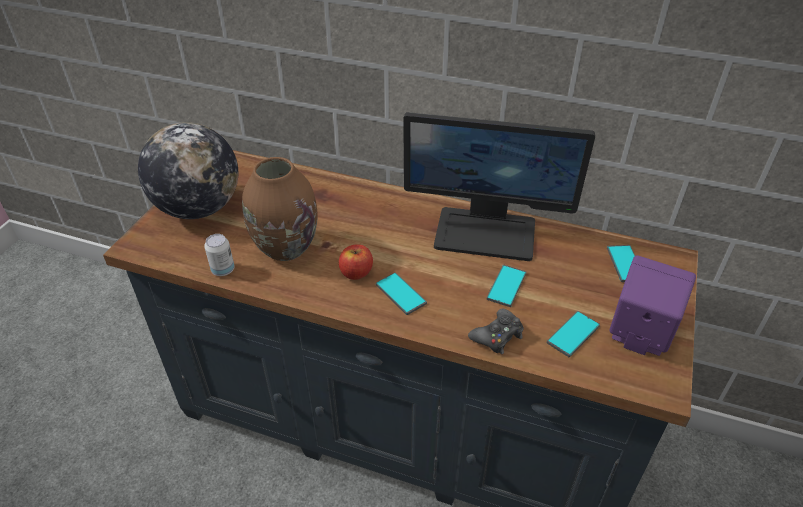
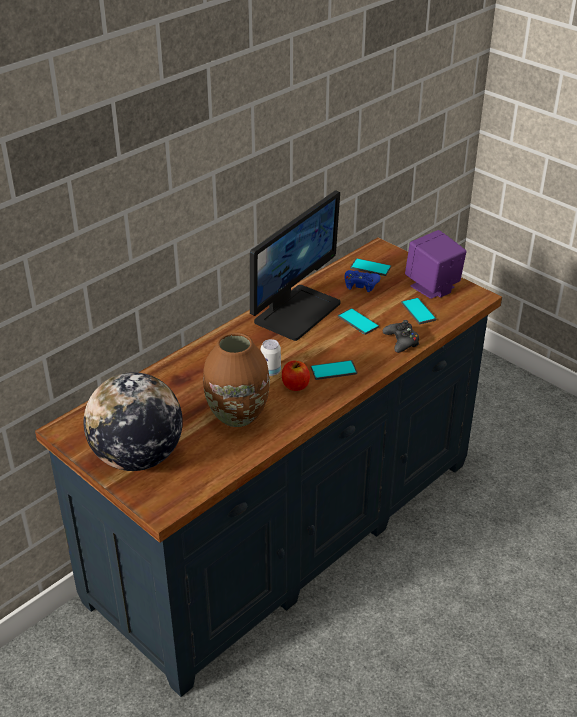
camera: 65 degrees left, 5 degrees down
can [204,234,235,276] -> can moved to [261,339,281,376]
none -> blue game controller [345,270,381,292]

